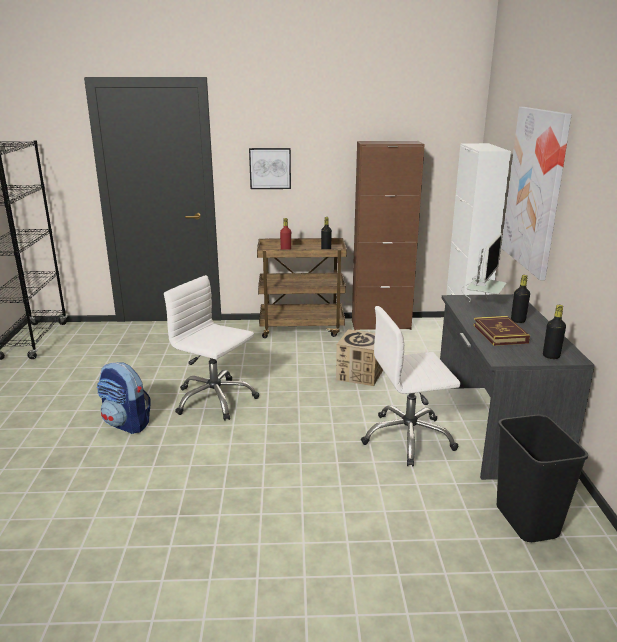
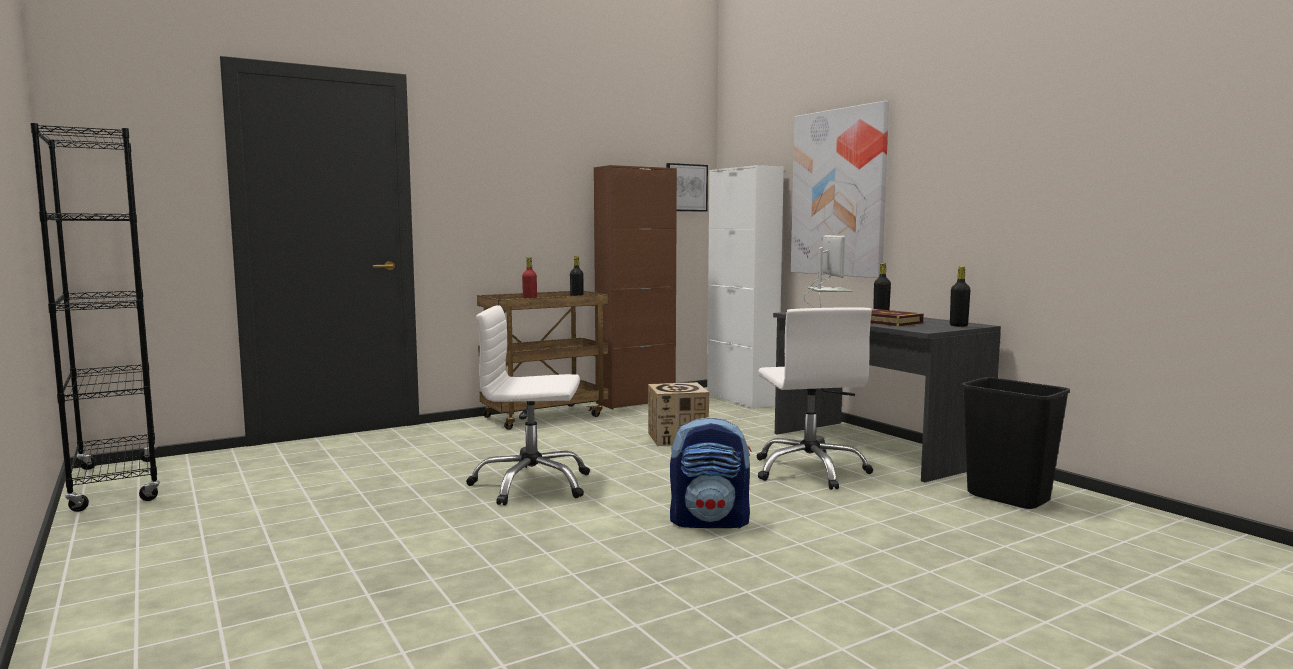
camera: 30 degrees left, 15 degrees down
backpack [97,362,150,434] -> backpack moved to [670,417,751,529]
picture [249,148,291,189] -> picture moved to [666,163,708,212]
white office chair [361,306,460,467] -> white office chair turned 60 degrees counterclockwise [757,307,873,490]

